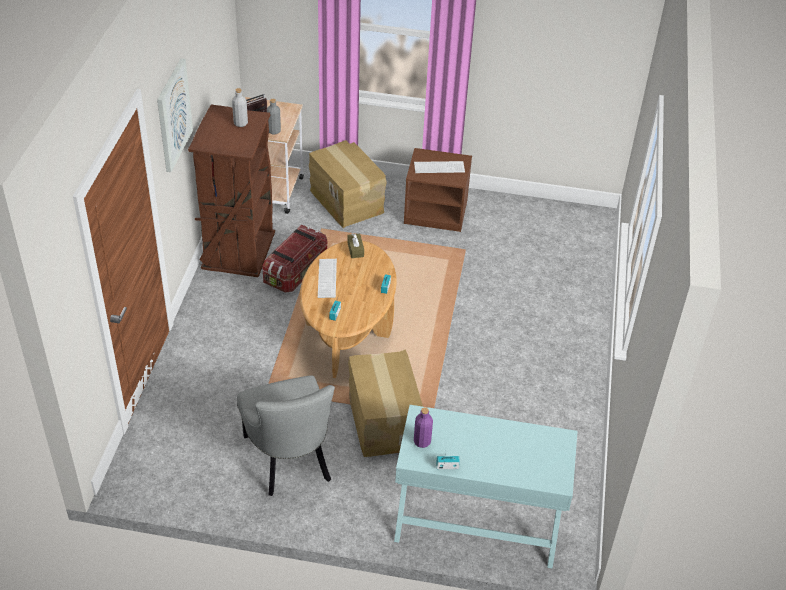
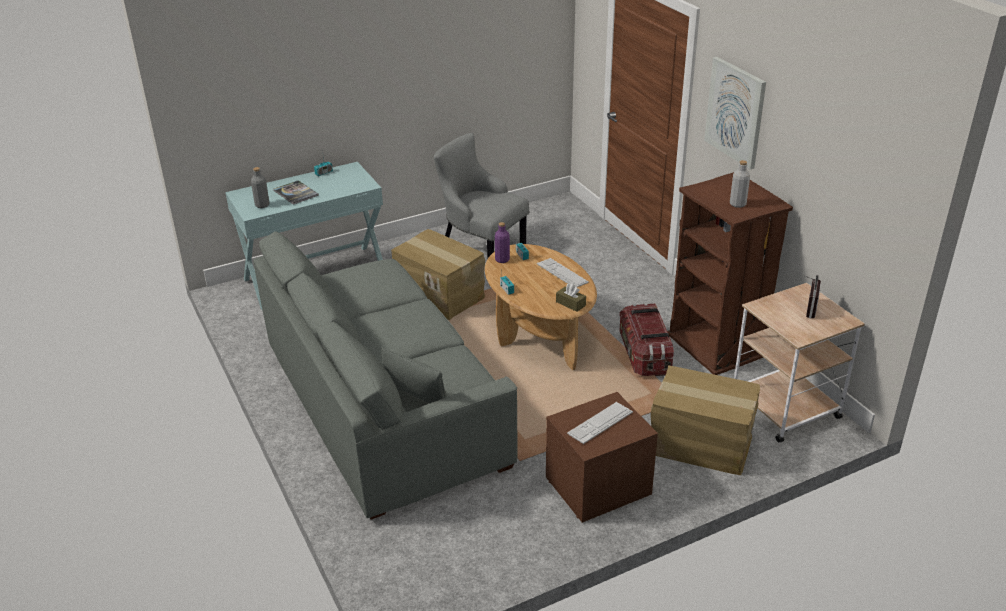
camera: 145 degrees right, 10 degrees down
grey bottle [267,99,281,134] -> grey bottle moved to [251,167,269,208]
purple bottle [414,407,433,448] -> purple bottle moved to [495,222,510,263]
none -> grey sofa [253,231,518,519]
none -> book [274,180,319,205]

